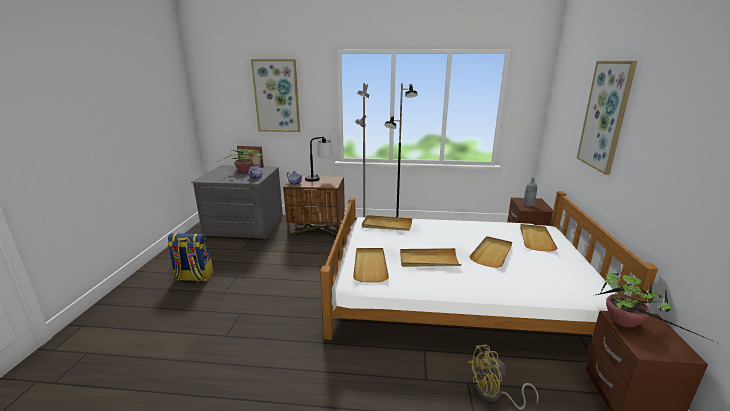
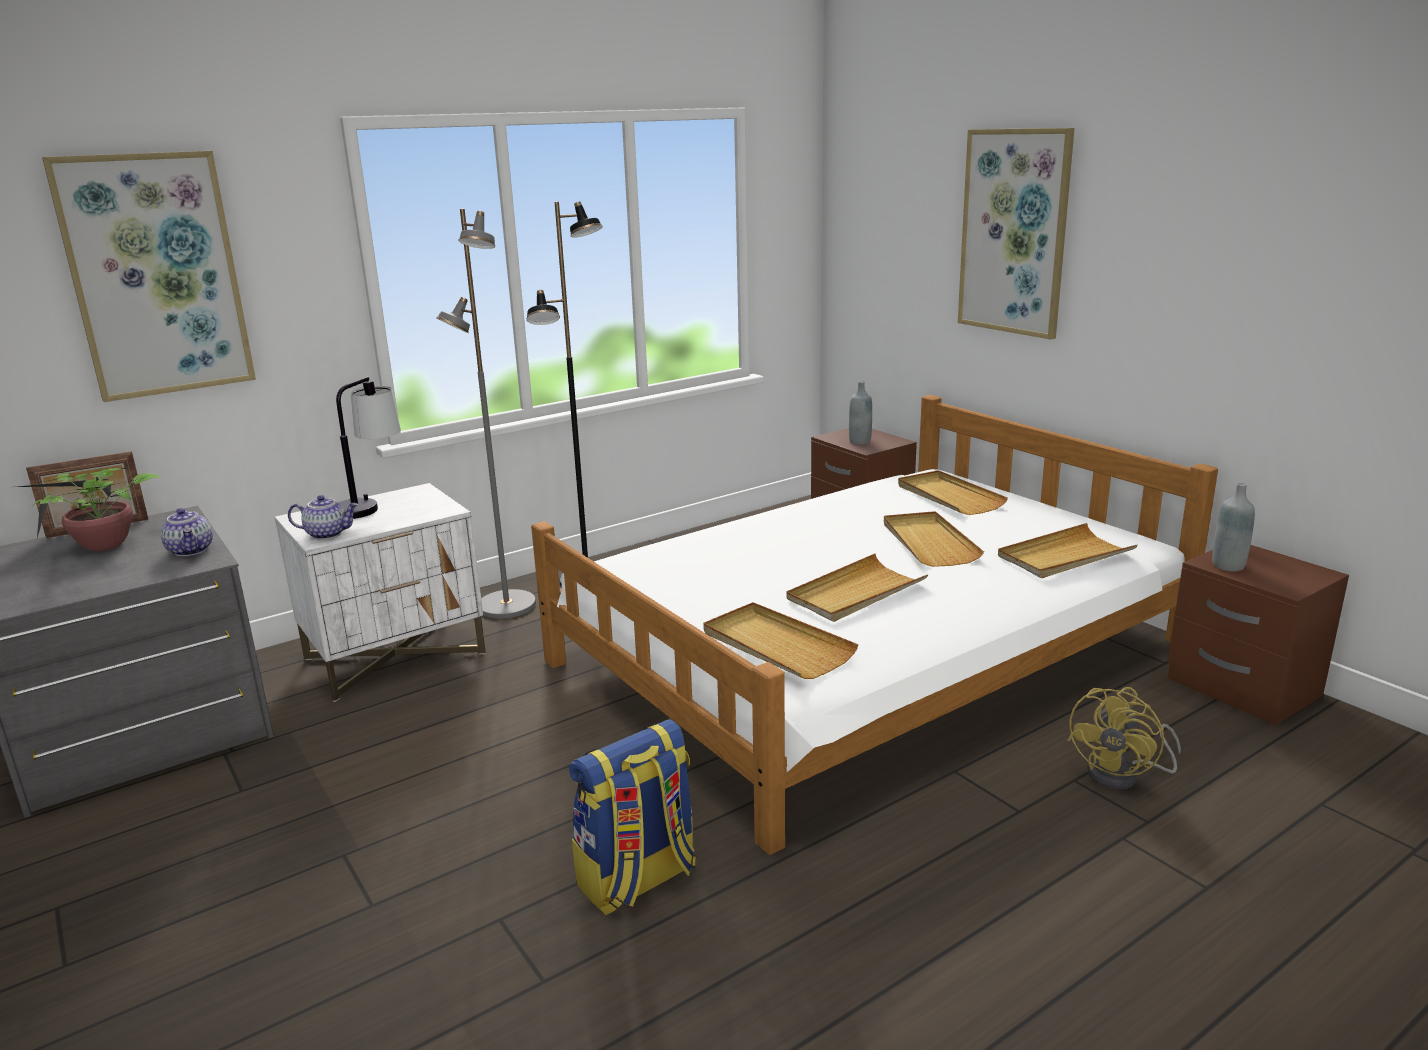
camera: 40 degrees left, 0 degrees up
backpack [168,233,213,281] -> backpack moved to [569,719,696,915]
brown nightstand [283,175,345,236] -> white nightstand [275,483,486,702]
beige tray [362,215,412,231] -> beige tray moved to [998,523,1138,578]
potted plant [593,273,715,342] -> grey bottle [1212,483,1255,571]

